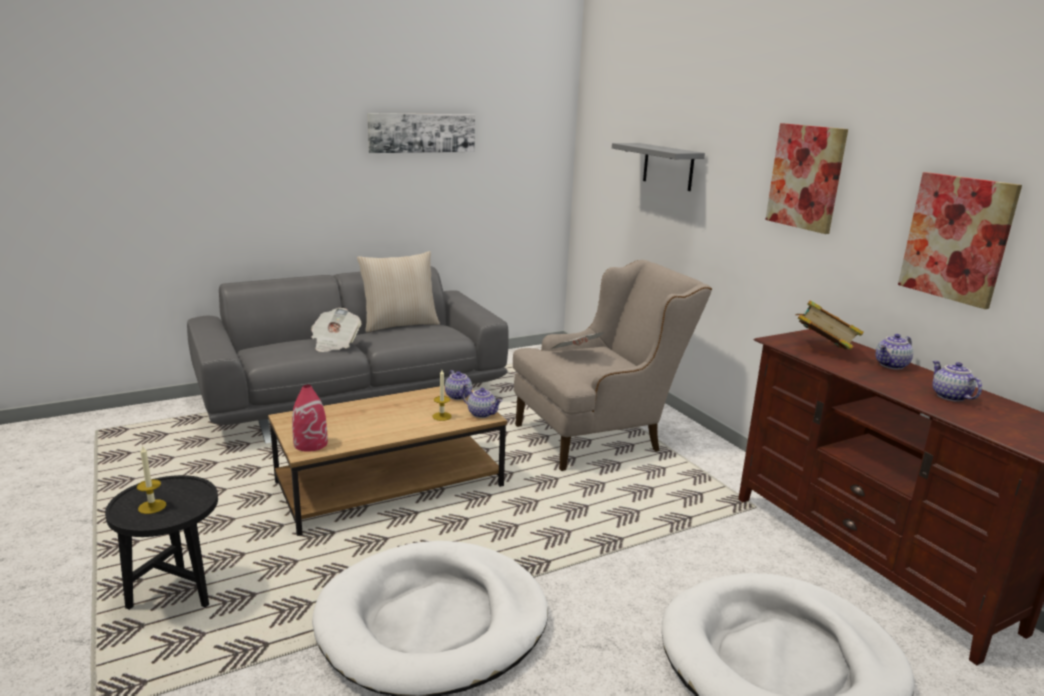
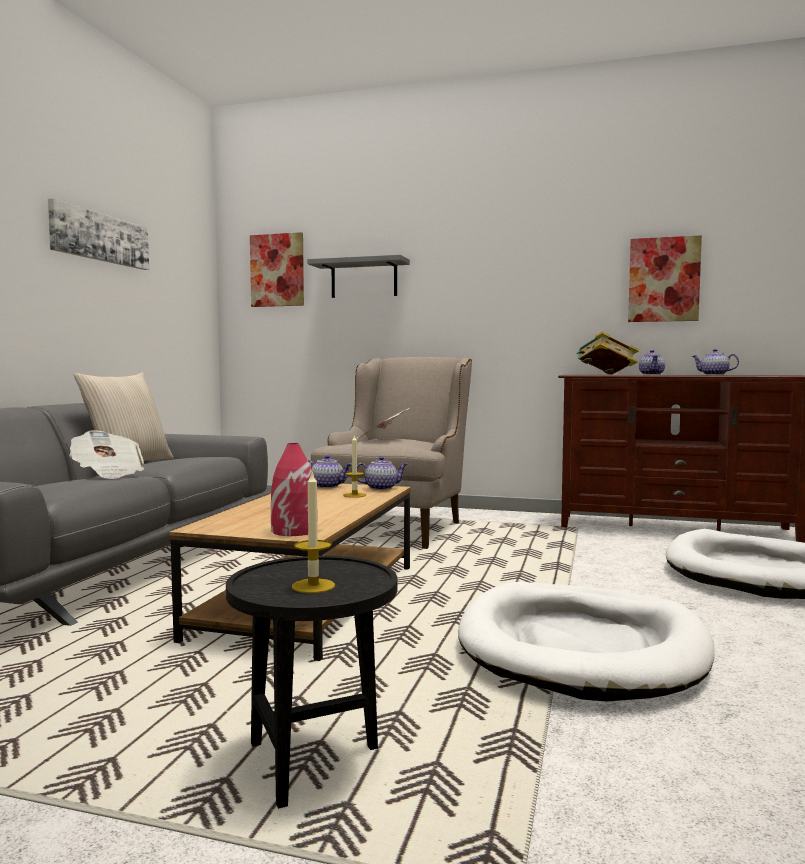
camera: 45 degrees left, 15 degrees down
picture [765,123,848,234] -> picture moved to [250,232,304,307]

